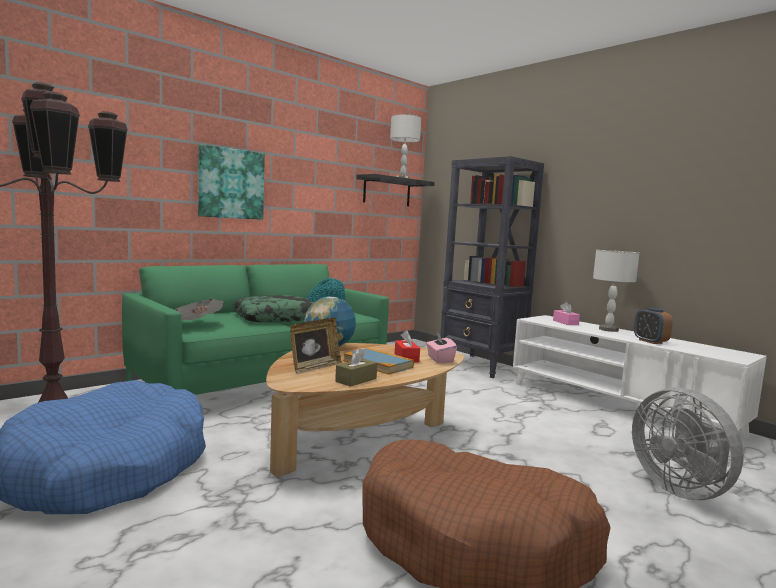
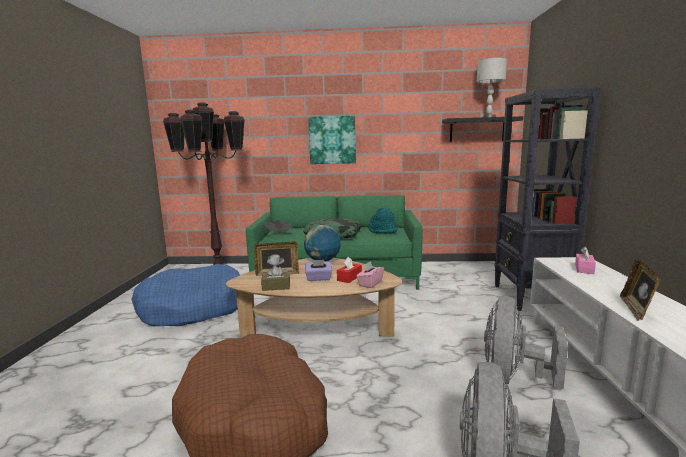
camera: 45 degrees right, 5 degrees up
book [343,348,414,375] -> purple tissue box [305,260,332,281]
grey table lamp [593,250,639,332] -> none
alarm clock [634,308,673,344] -> picture frame [620,258,660,321]
none -> grey fan [484,296,568,389]

